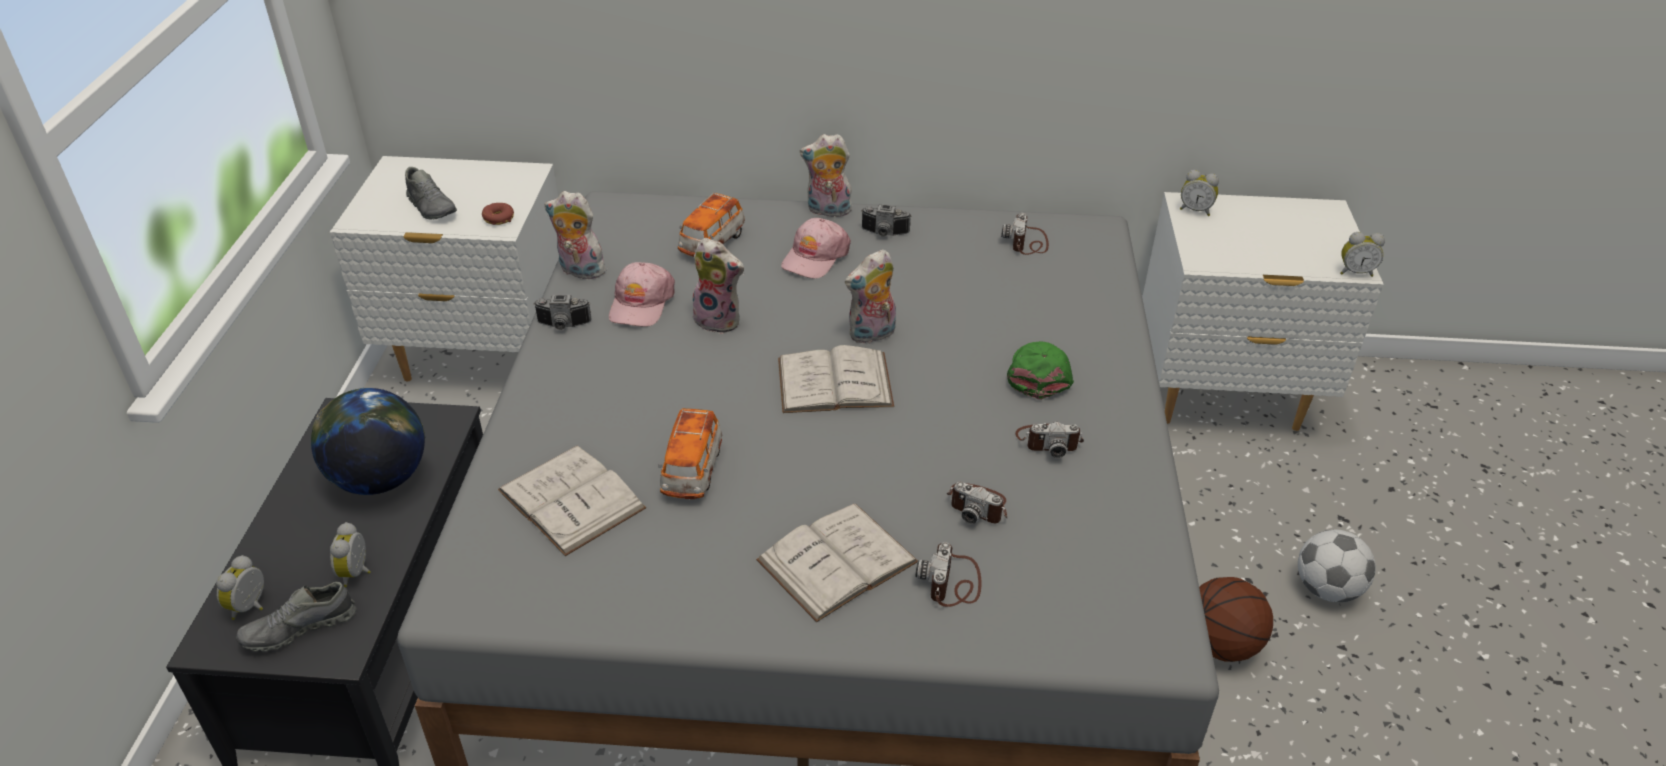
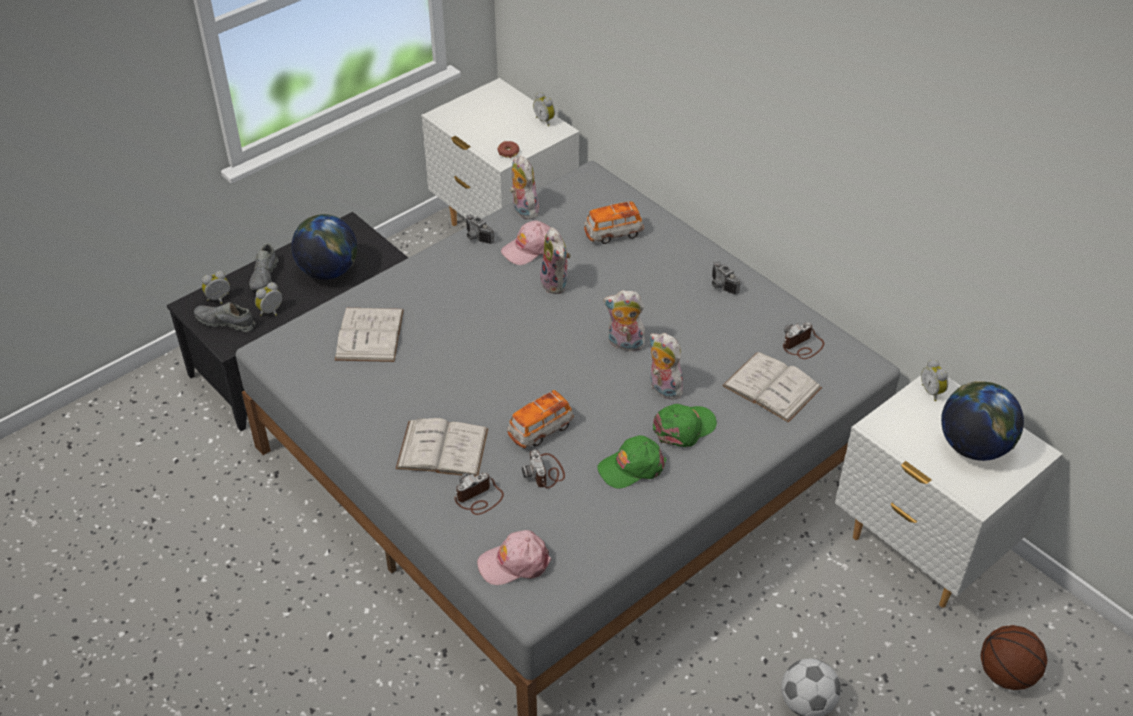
camera: 45 degrees right, 5 degrees up
grey shoe [405,167,457,220] -> grey shoe moved to [249,243,278,291]
toy car [658,408,722,499] -> toy car moved to [507,390,574,448]
white book [778,345,894,413] -> white book moved to [722,352,822,423]
pink cap [781,218,851,279] -> pink cap moved to [477,530,551,585]
plush toy [800,134,854,217] -> plush toy moved to [649,333,687,400]
camera [1015,422,1084,458] -> green cap [597,435,667,488]
basketball [1199,577,1273,662] -> basketball moved to [980,625,1047,690]
alarm clock [1340,232,1385,277] -> alarm clock moved to [533,92,555,126]
none -> globe [941,381,1024,461]

